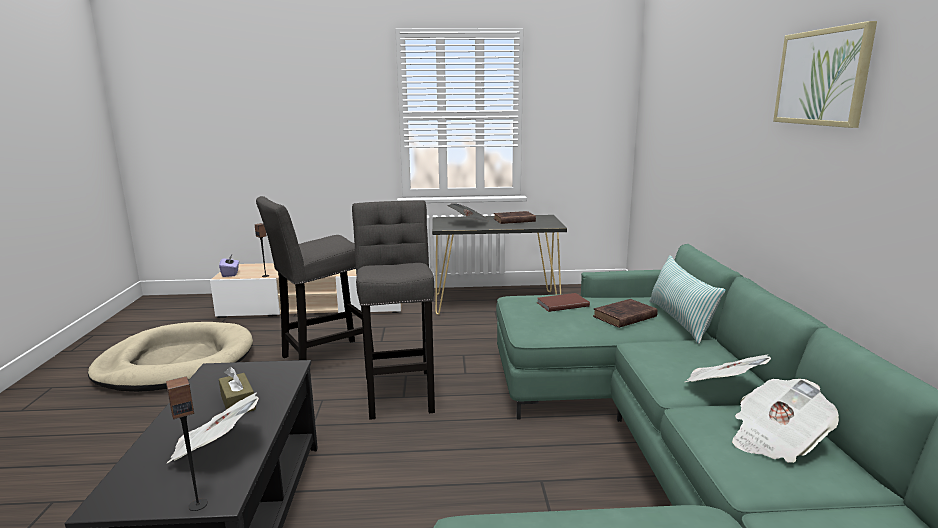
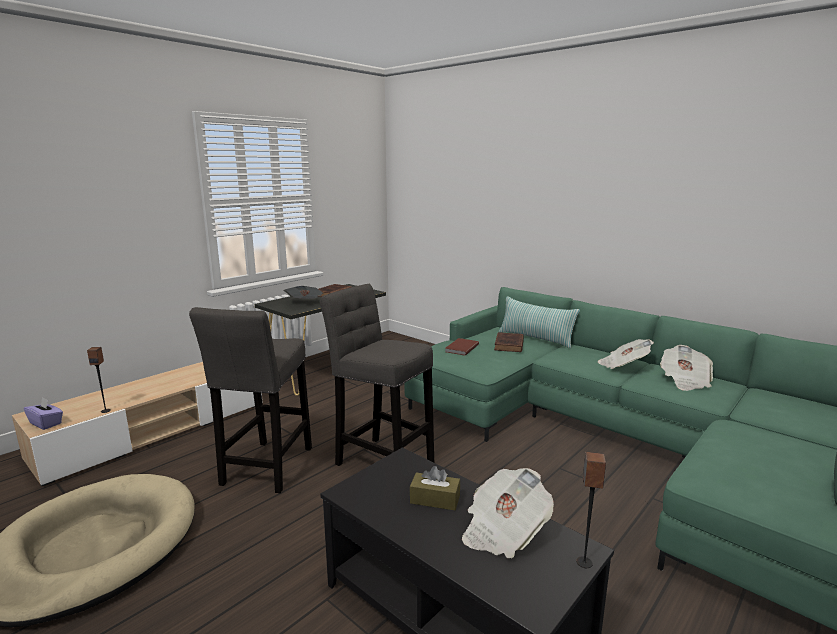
camera: 45 degrees left, 0 degrees up
picture [773,21,877,128] -> none

